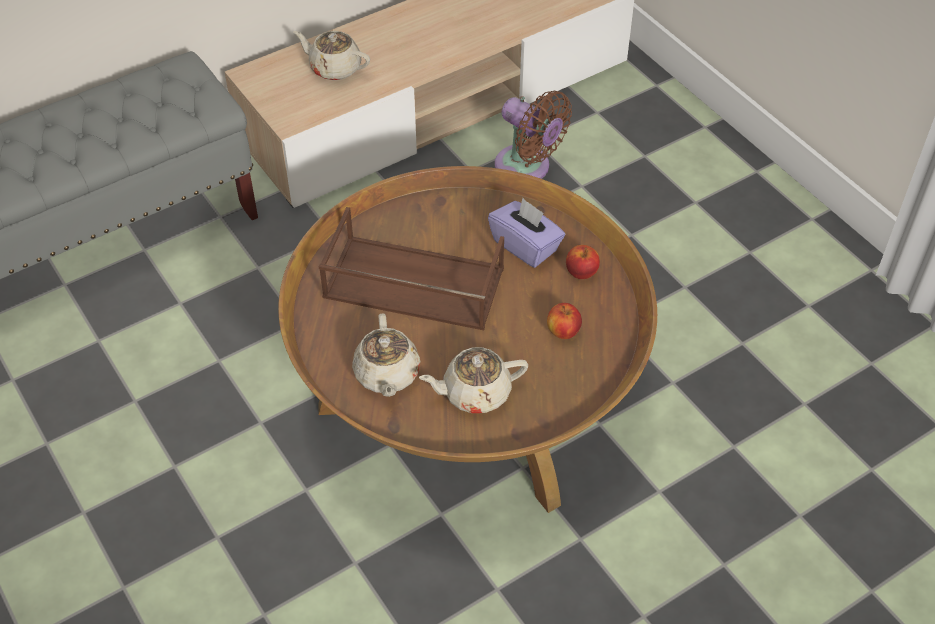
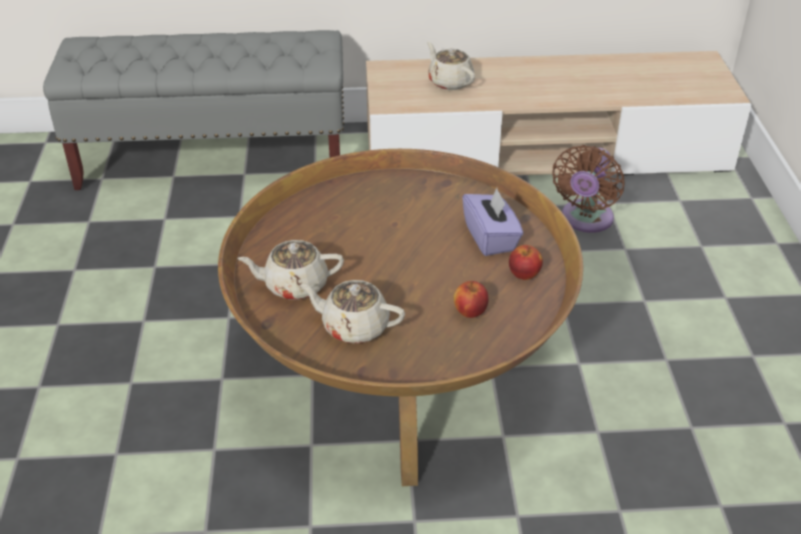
camera: 30 degrees right, 10 degrees down
brown tray [319,207,504,330] -> none
beige teapot [352,313,420,397] -> beige teapot turned 60 degrees clockwise [237,240,344,300]
brown fan [495,91,572,179] -> brown fan turned 45 degrees clockwise [552,145,625,233]

